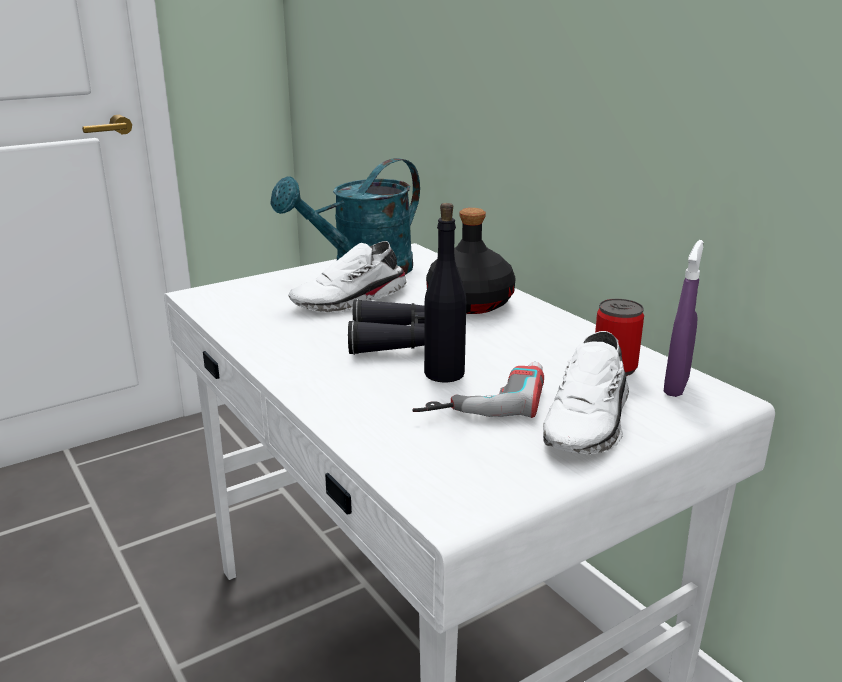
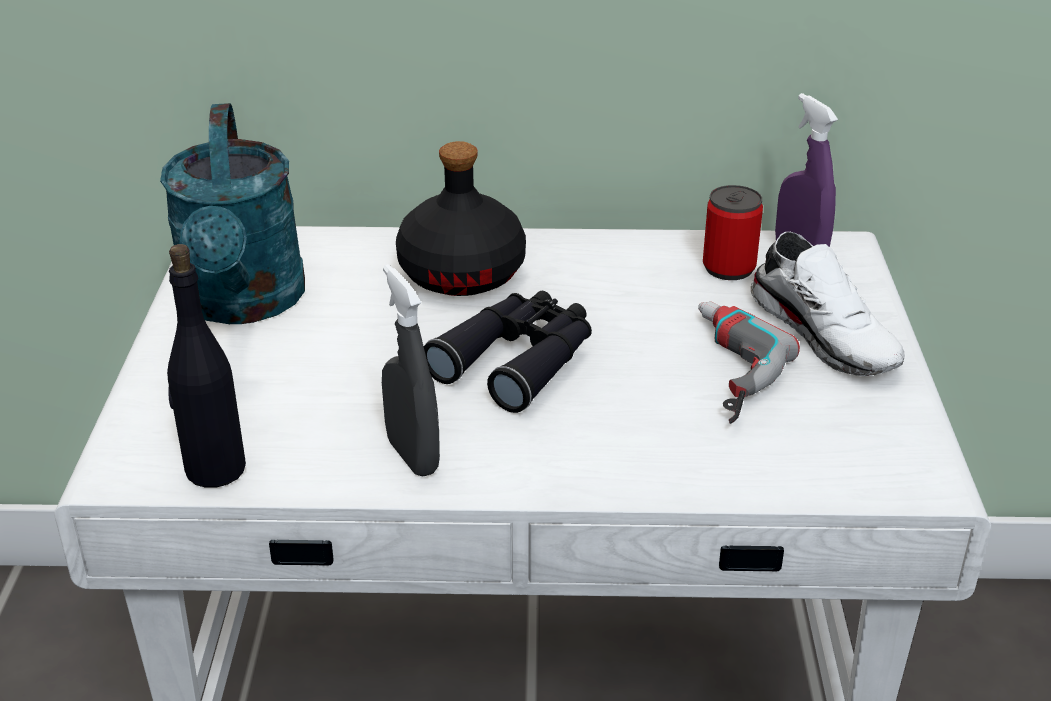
camera: 55 degrees left, 10 degrees up
white shoe [288,241,408,313] -> none
black bottle [424,203,466,383] -> black bottle moved to [167,244,246,488]
none -> grey spray bottle [382,264,440,477]

